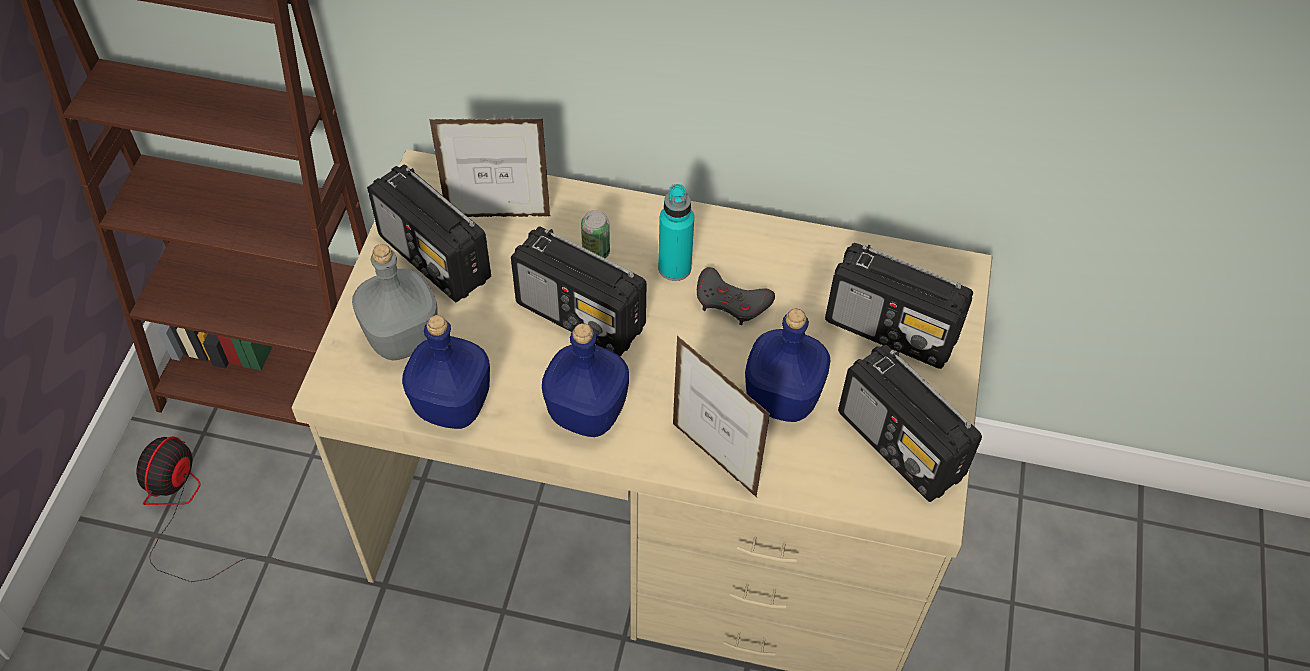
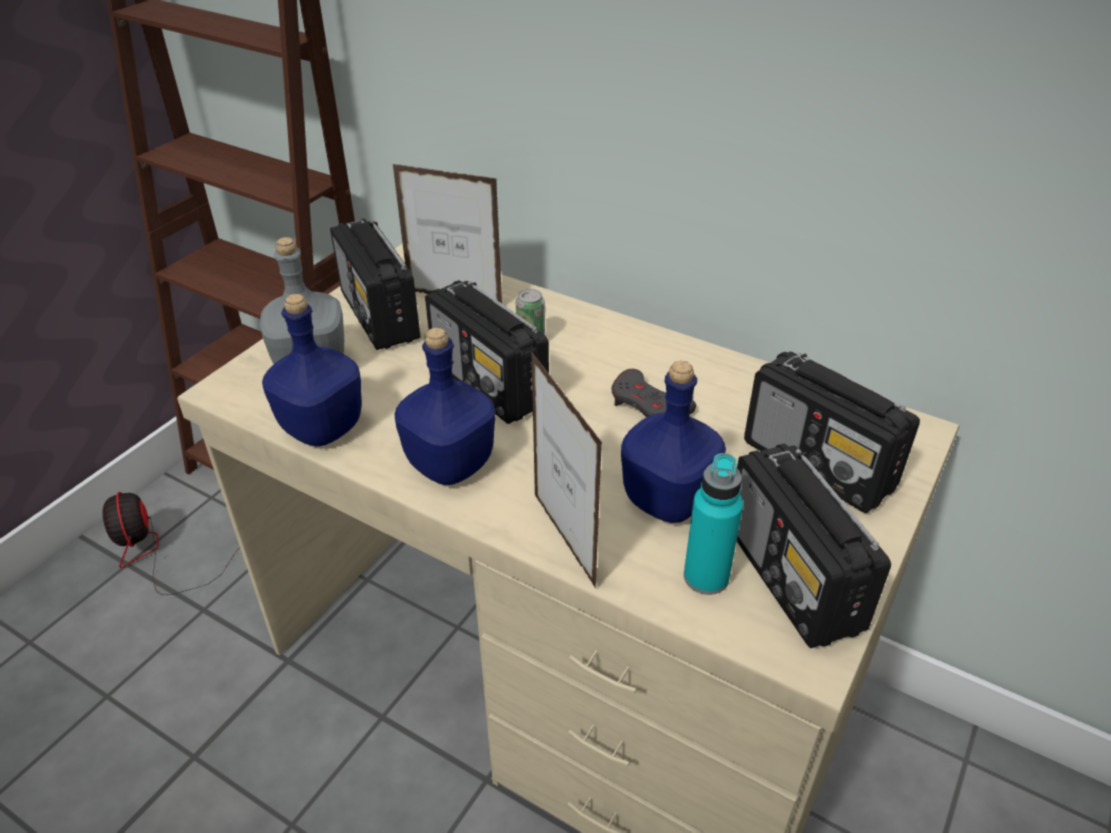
camera: 20 degrees right, 15 degrees down
fan [136,436,285,582] -> fan turned 60 degrees counterclockwise [103,492,240,595]
turquoise bottle [658,184,694,281] -> turquoise bottle moved to [684,453,743,595]

